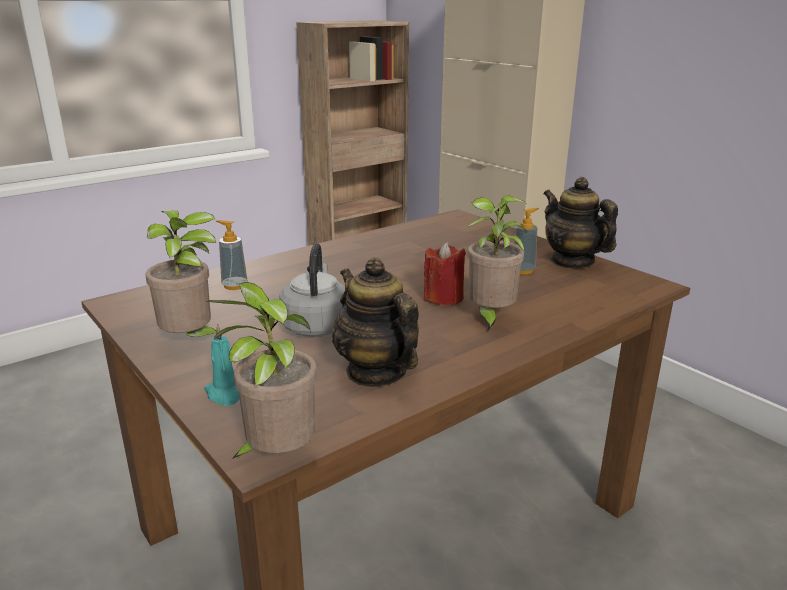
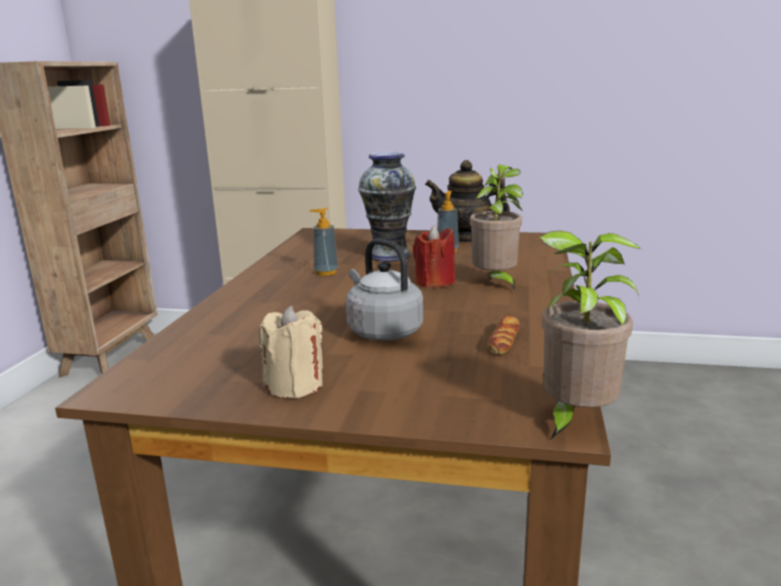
camera: 40 degrees left, 5 degrees down
potted plant [145,211,216,337] -> beige candle [258,305,323,398]
turquoise candle [204,324,239,406] -> none
soap dispenser [216,220,248,290] -> soap dispenser moved to [309,208,339,276]
teapot [332,257,419,387] -> bread [487,316,520,354]
none -> vase [358,152,416,262]

